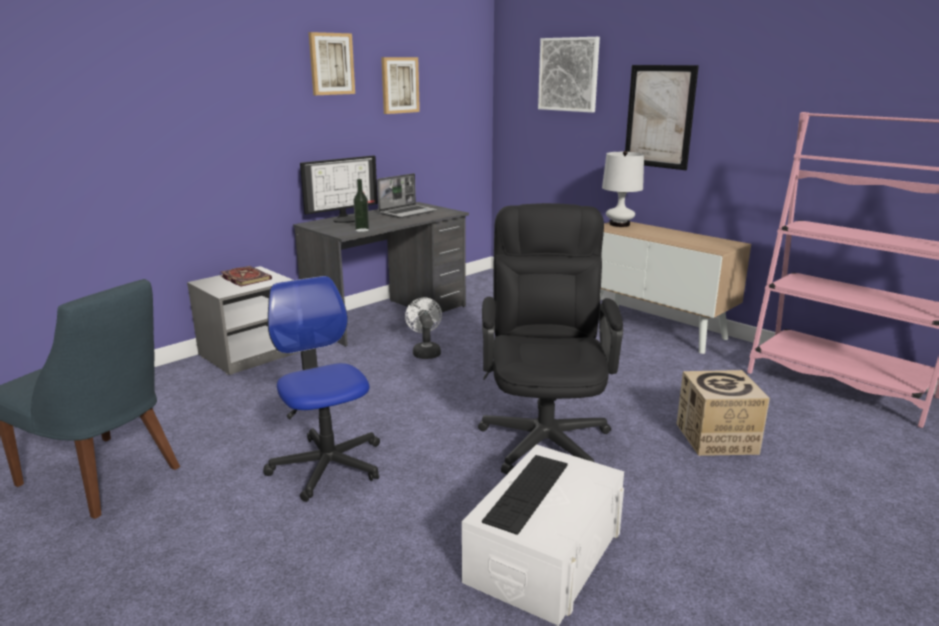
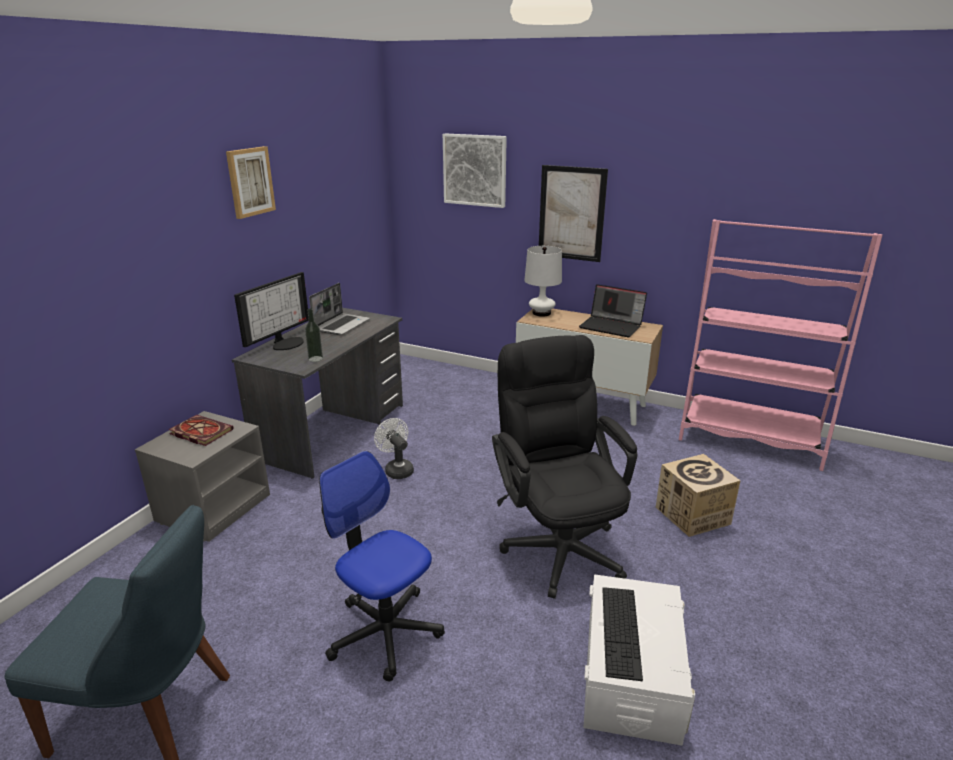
camera: 20 degrees left, 5 degrees up
picture [381,57,420,114] -> none
none -> laptop [579,284,647,337]

